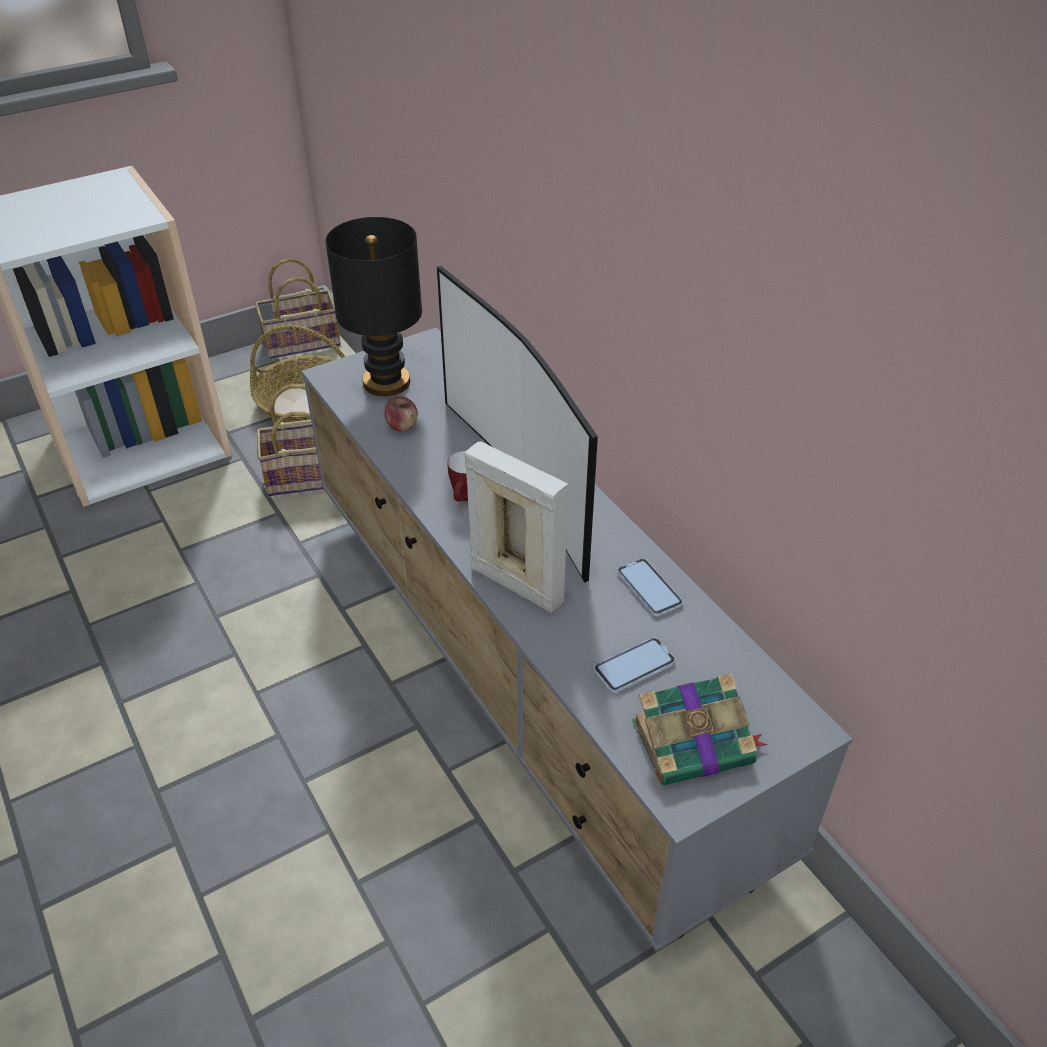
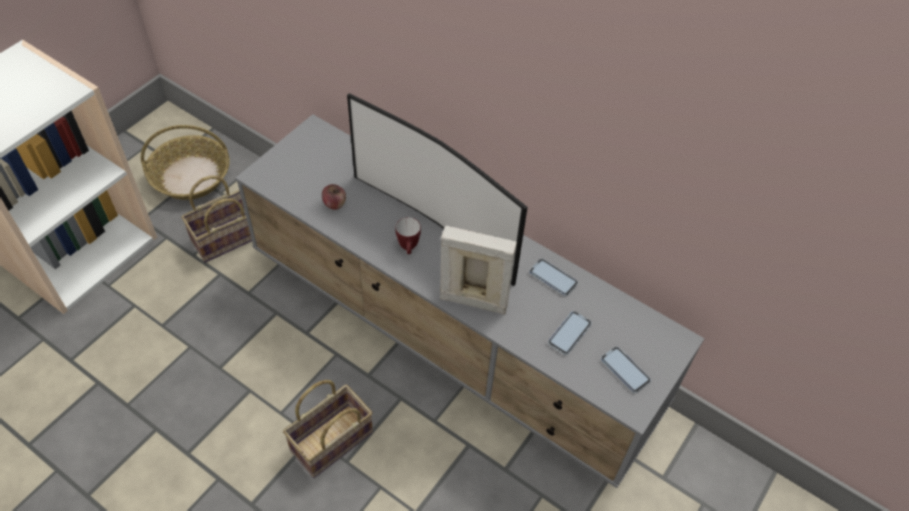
camera: 25 degrees left, 10 degrees up
basket [255,258,341,359] -> basket moved to [283,380,373,478]
black table lamp [325,217,422,396] -> none
book [632,673,767,785] -> phone [601,346,651,393]

